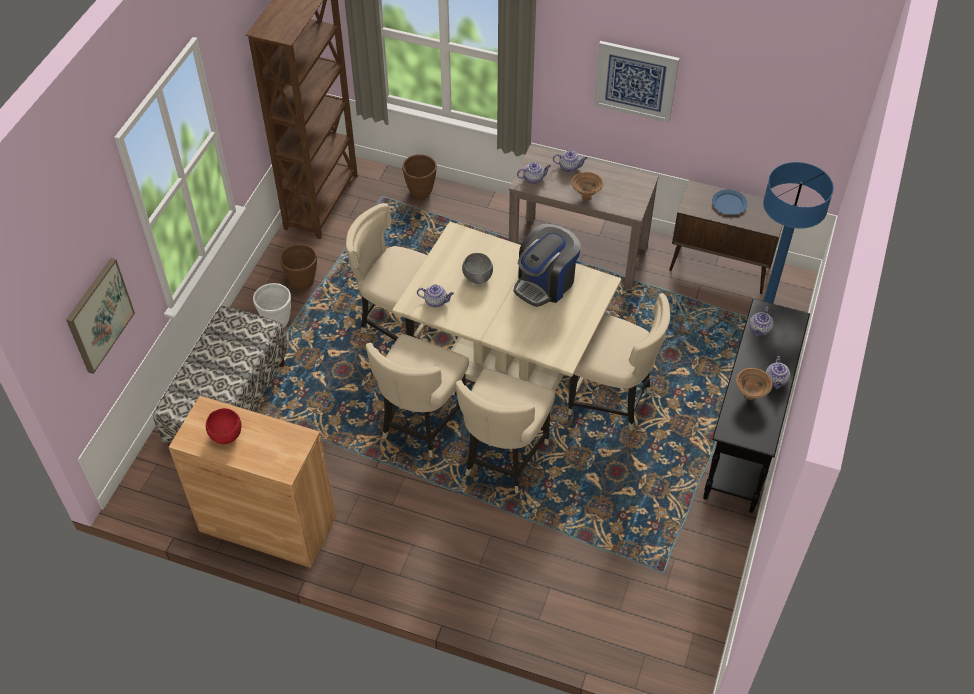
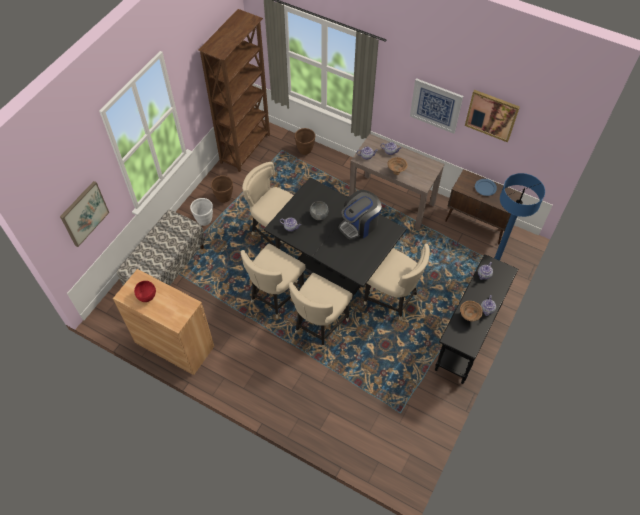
camera: 10 degrees right, 5 degrees up
beige dining table [392,222,621,392] -> black dining table [264,177,406,296]
none -> picture [465,90,520,142]

